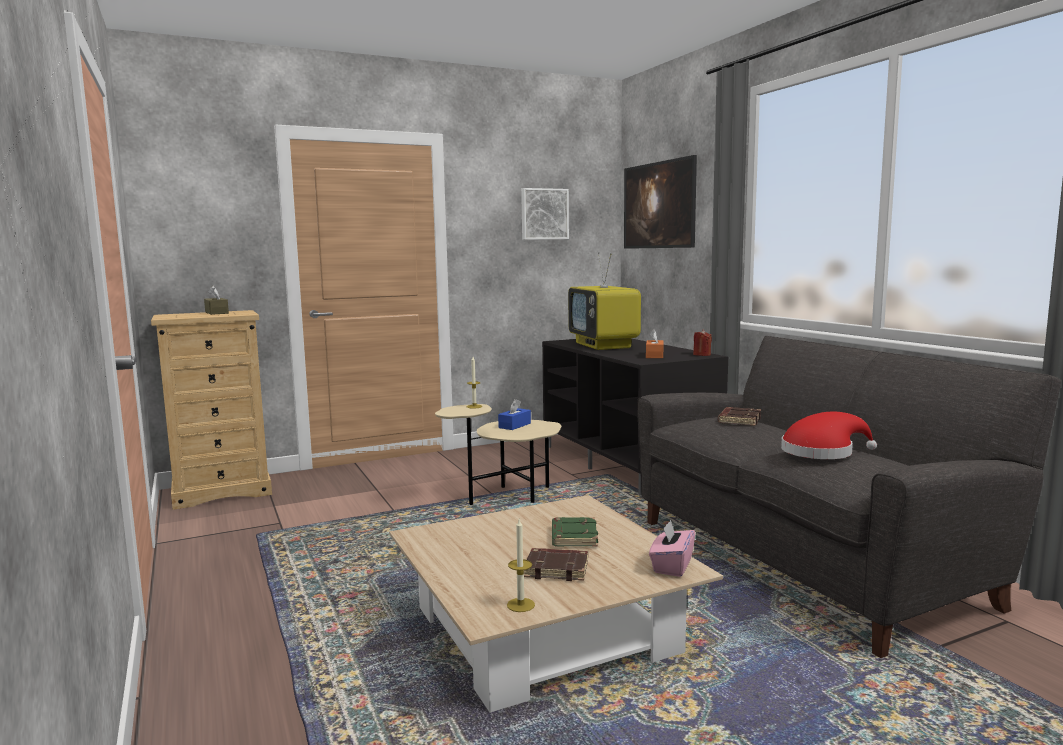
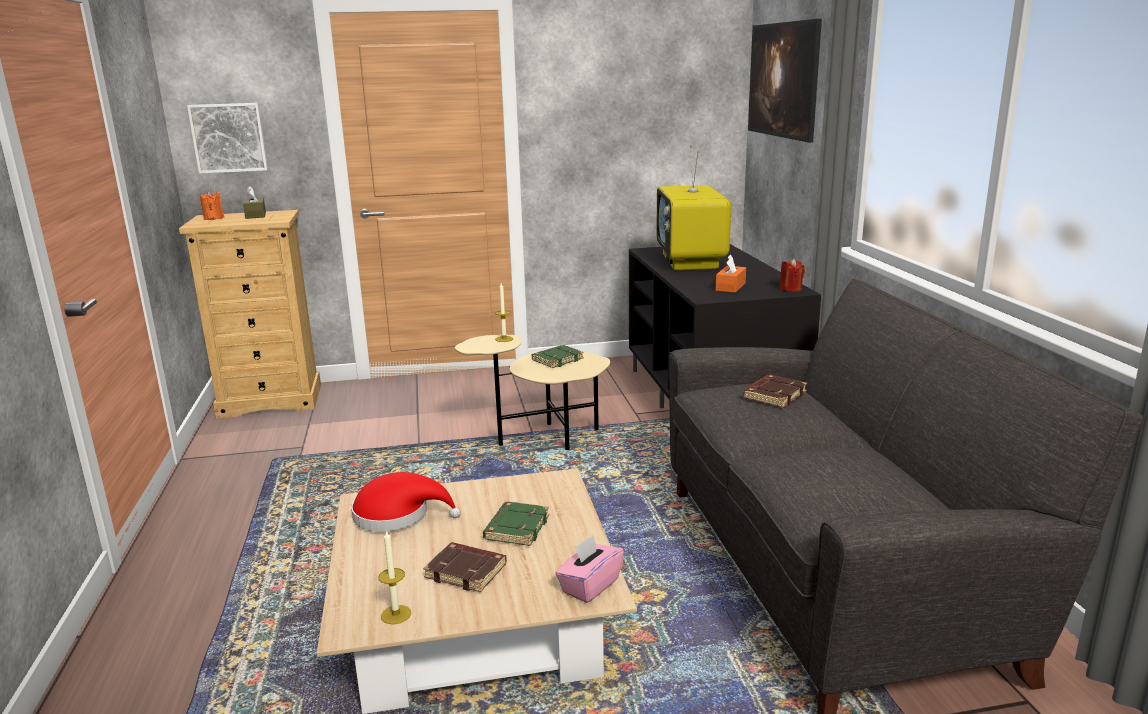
camera: 15 degrees right, 10 degrees up
blue tissue box [498,399,531,430] -> green book [532,345,584,368]
picture [521,188,569,240] -> picture moved to [187,103,268,174]
red hat [781,412,877,459] -> red hat moved to [351,472,461,532]
none -> orange candle [200,190,224,220]

